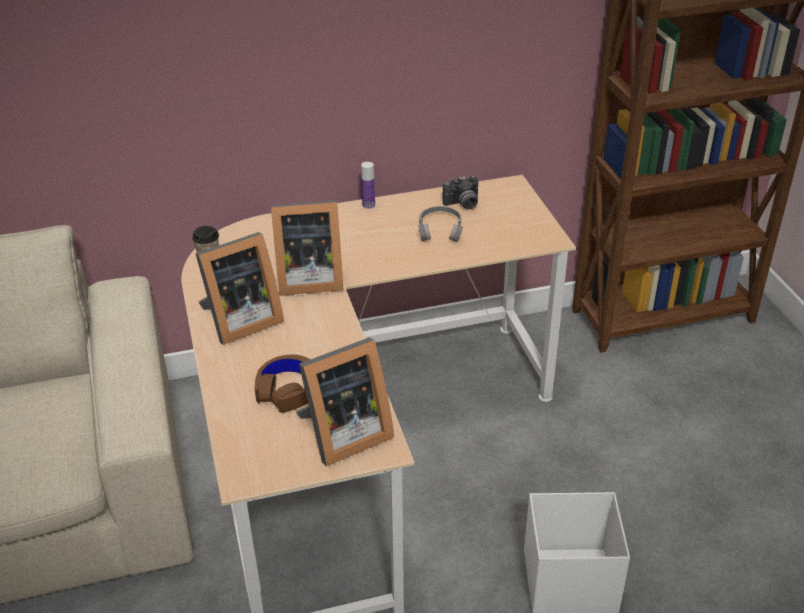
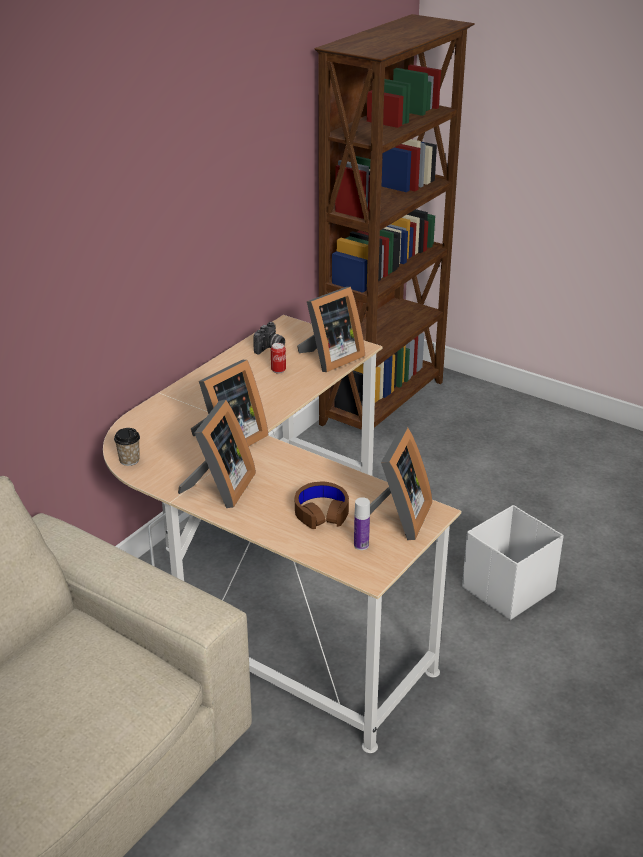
camera: 40 degrees left, 5 degrees down
bottle [361,162,375,209] -> bottle moved to [354,497,370,550]
grey headphones [419,206,463,242] -> can [271,343,286,374]
none -> picture frame [297,287,365,372]

